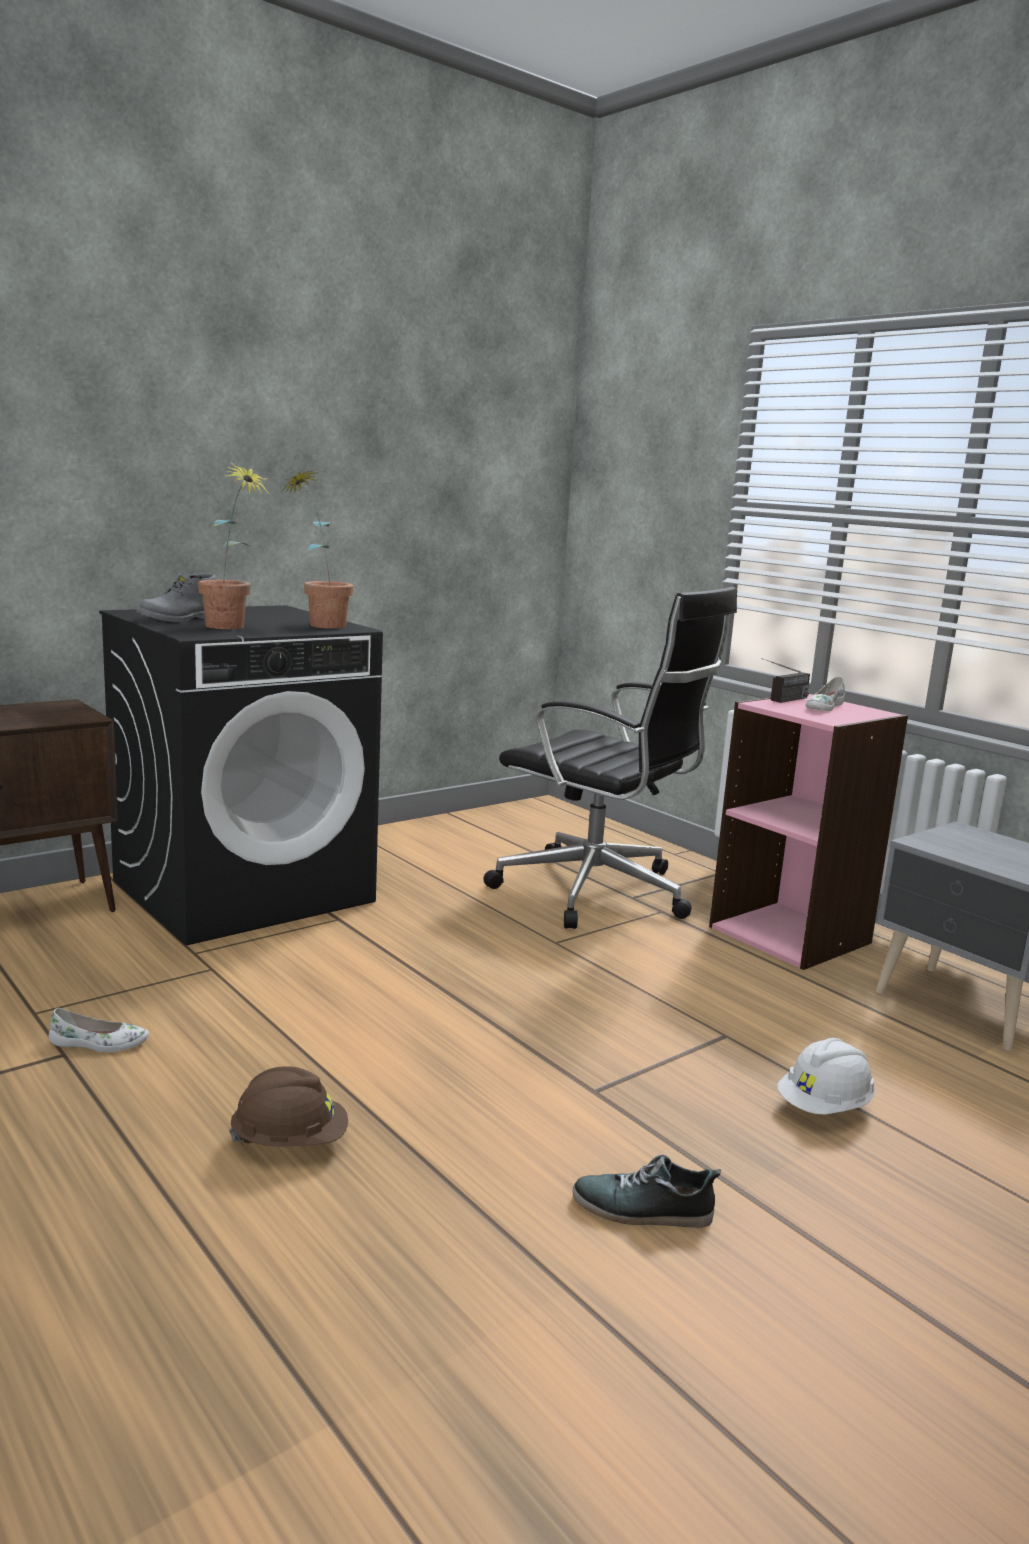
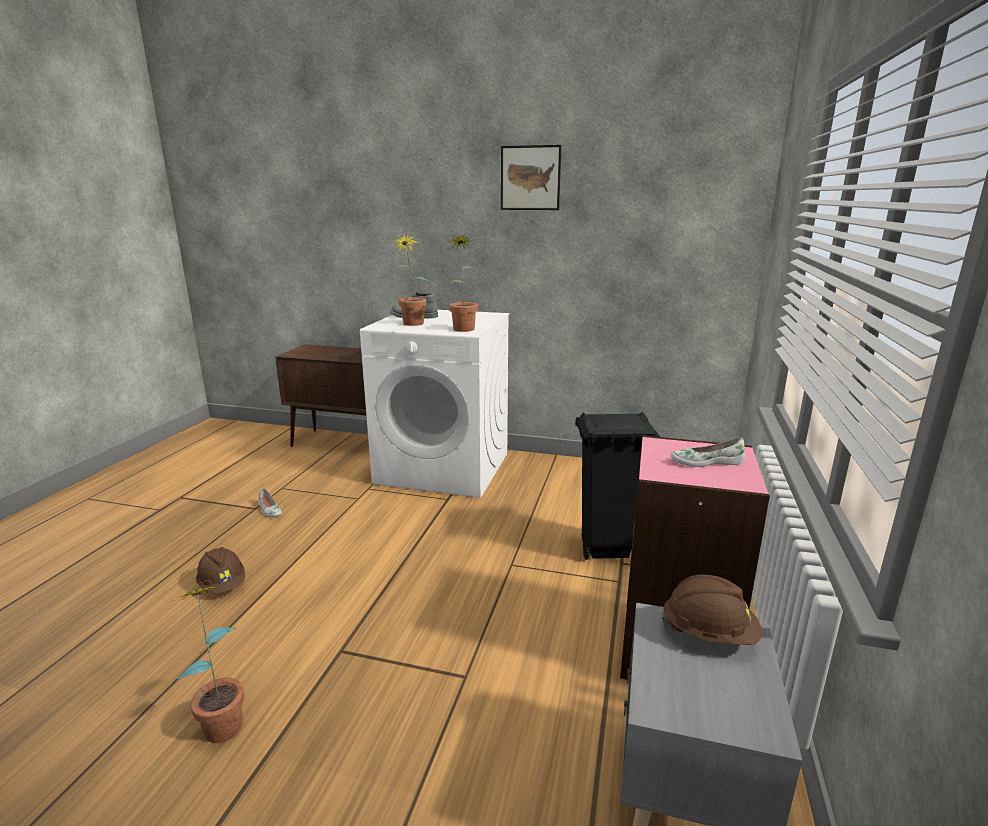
camera: 55 degrees right, 5 degrees up
black washing machine [99,605,383,946] -> white washing machine [360,310,509,498]
black office chair [483,587,737,929] -> black trash can [575,412,660,560]
shoe [573,1155,721,1228] -> potted plant [173,586,245,743]
radio [761,658,810,703] -> none
white hard hat [777,1038,875,1115] -> none
none -> picture [501,145,561,210]
none -> brown hard hat [661,574,762,645]

